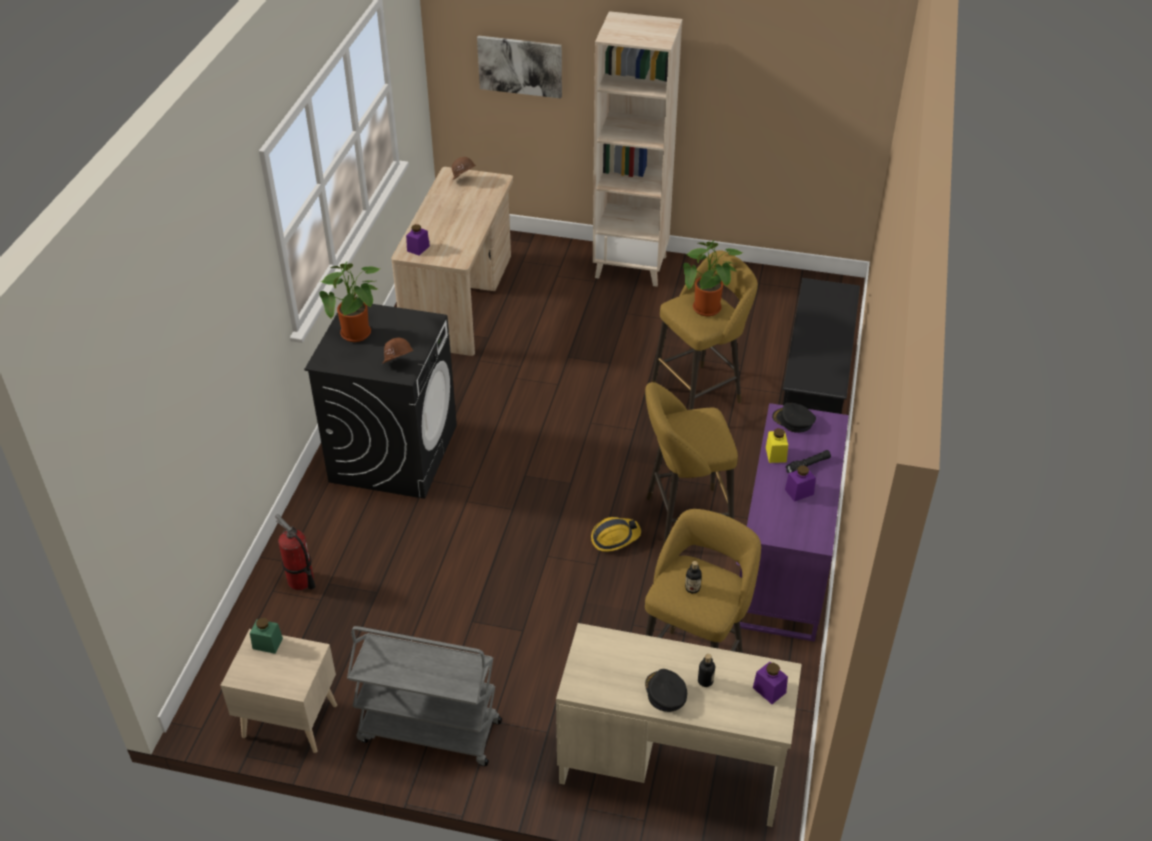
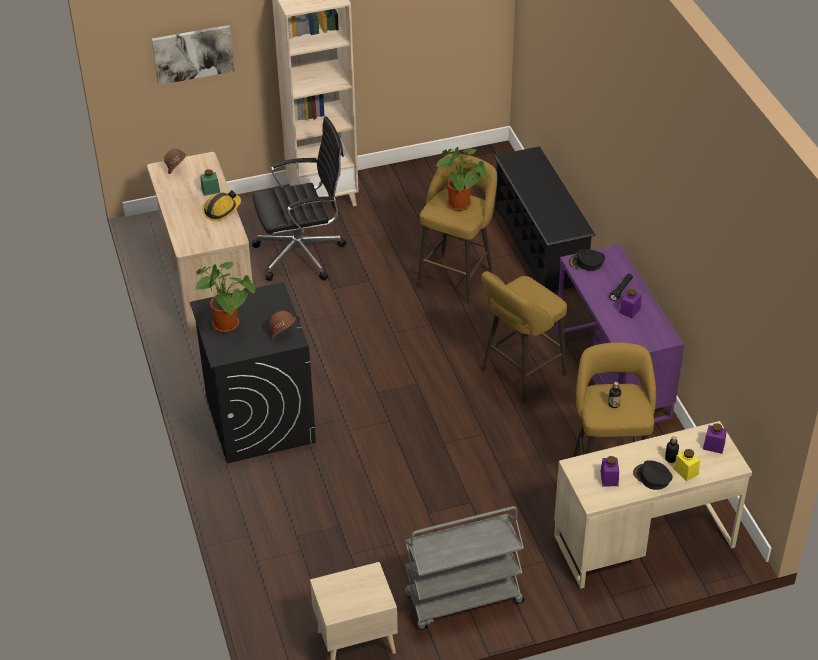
camera: 30 degrees left, 0 degrees up
green jar [250,617,283,654] -> green jar moved to [200,169,220,196]
fire extinguisher [275,514,315,590] -> none
purple jar [406,224,430,255] -> purple jar moved to [600,456,619,486]
hard hat [591,517,641,552] -> hard hat moved to [203,190,241,221]
yellow jar [766,428,788,463] -> yellow jar moved to [673,449,700,481]
none -> black office chair [252,116,346,281]

